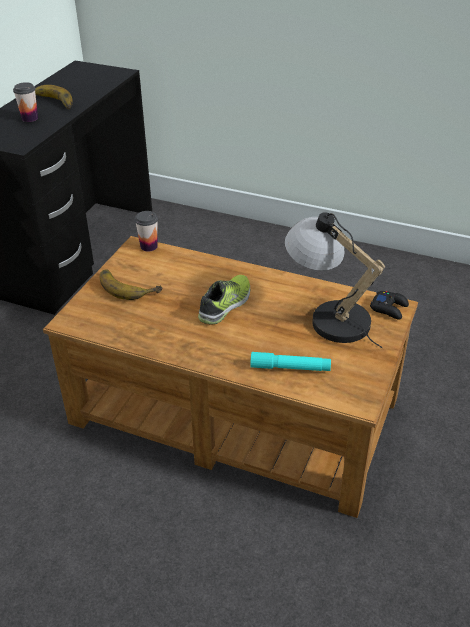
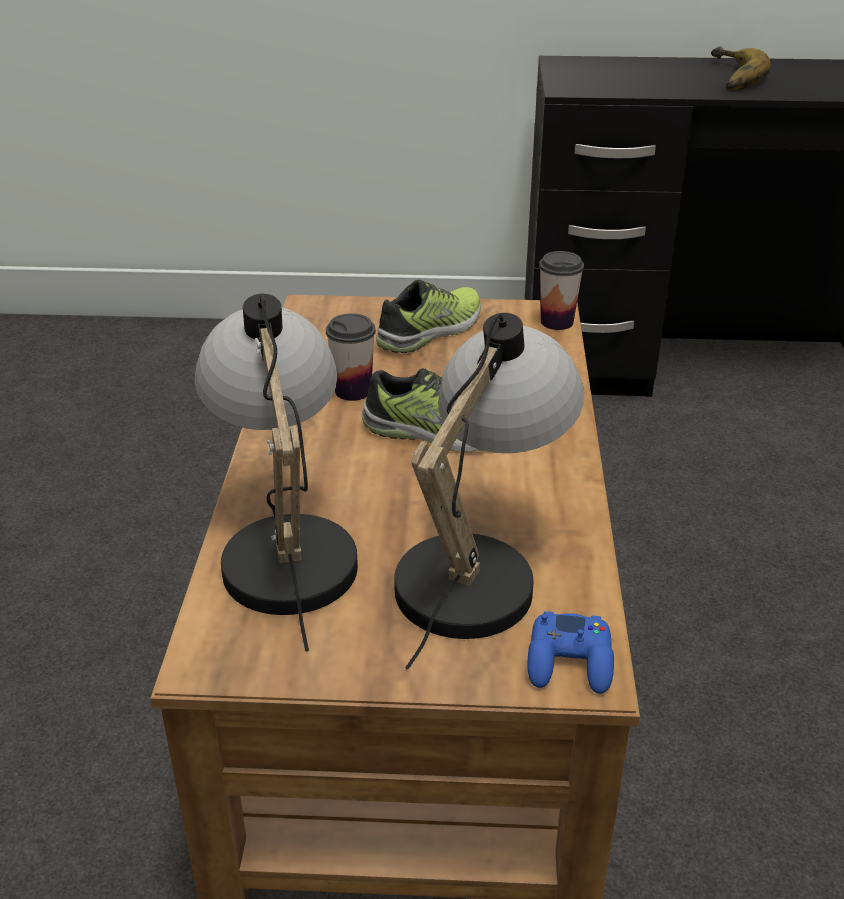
camera: 70 degrees right, 5 degrees down
cup [13,82,38,122] -> cup moved to [326,313,376,401]
banana [100,270,163,300] -> shoe [376,280,481,353]
turquoise flashlight [250,352,331,371] -> table lamp [195,294,358,652]
black game controller [370,291,409,320] -> blue game controller [527,611,614,694]

